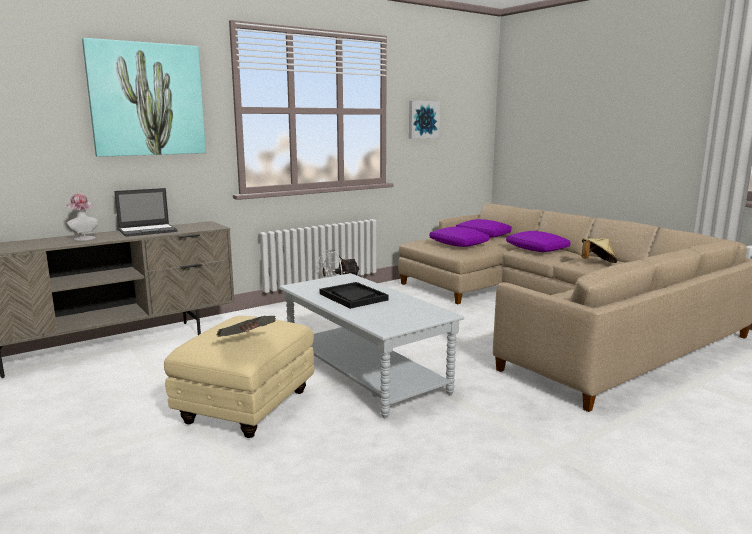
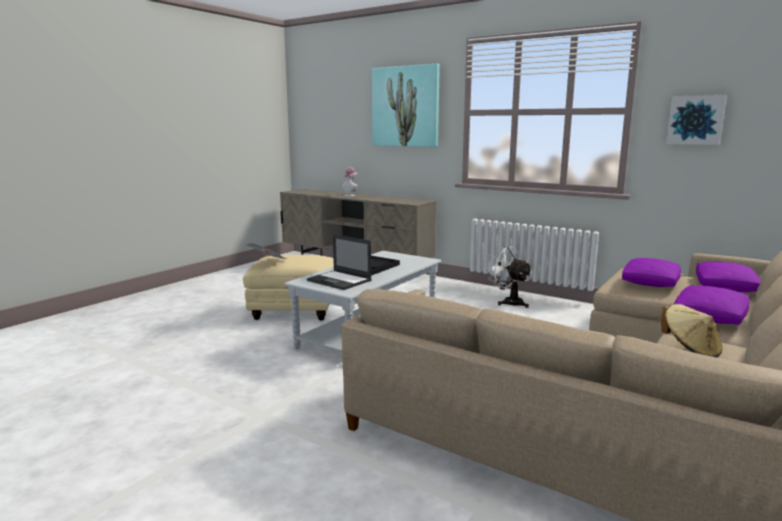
camera: 70 degrees right, 0 degrees up
laptop [114,188,178,237] -> laptop moved to [307,234,372,290]

